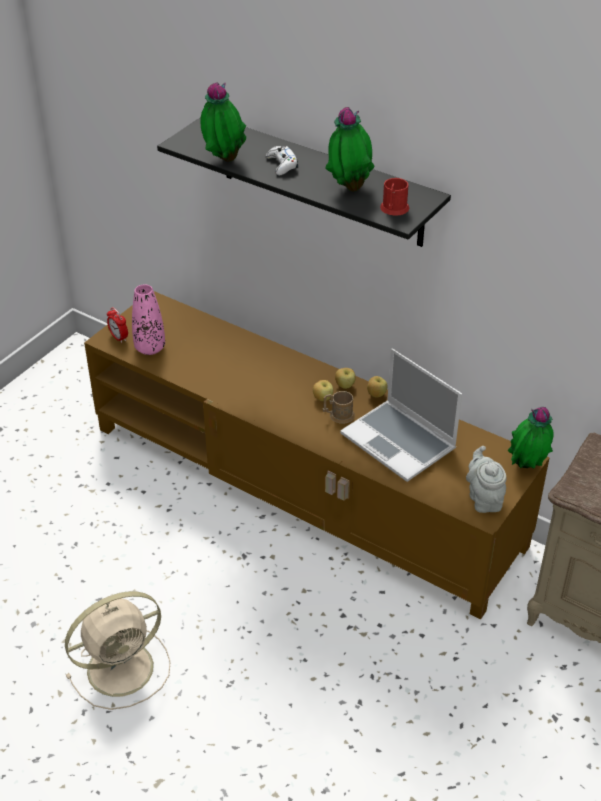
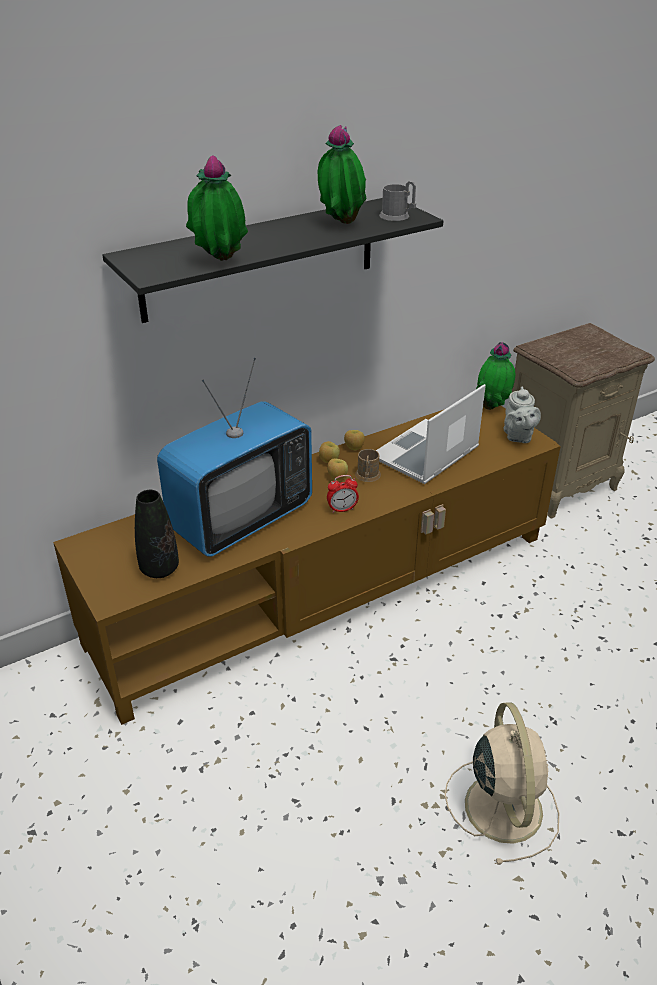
camera: 65 degrees left, 5 degrees down
alarm clock [107,307,128,343] -> alarm clock moved to [327,475,359,513]
pink vase [132,285,165,355] -> black vase [135,490,179,578]
white game controller [265,146,298,175] -> none
laptop [340,348,462,482] -> laptop turned 150 degrees clockwise [376,384,486,484]
red mug [380,178,409,216] -> grey mug [379,181,416,221]
grey teapot [466,446,507,513] -> grey teapot turned 105 degrees counterclockwise [504,386,541,443]
none -> television [157,358,312,557]

